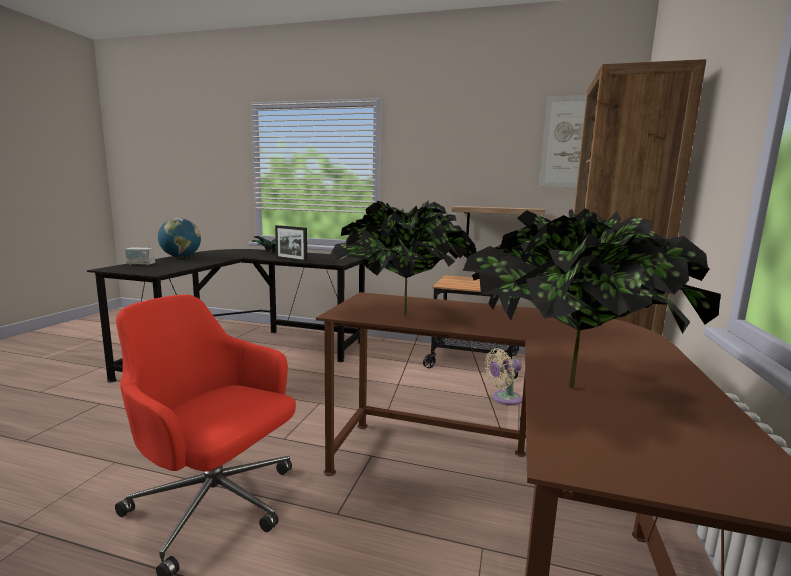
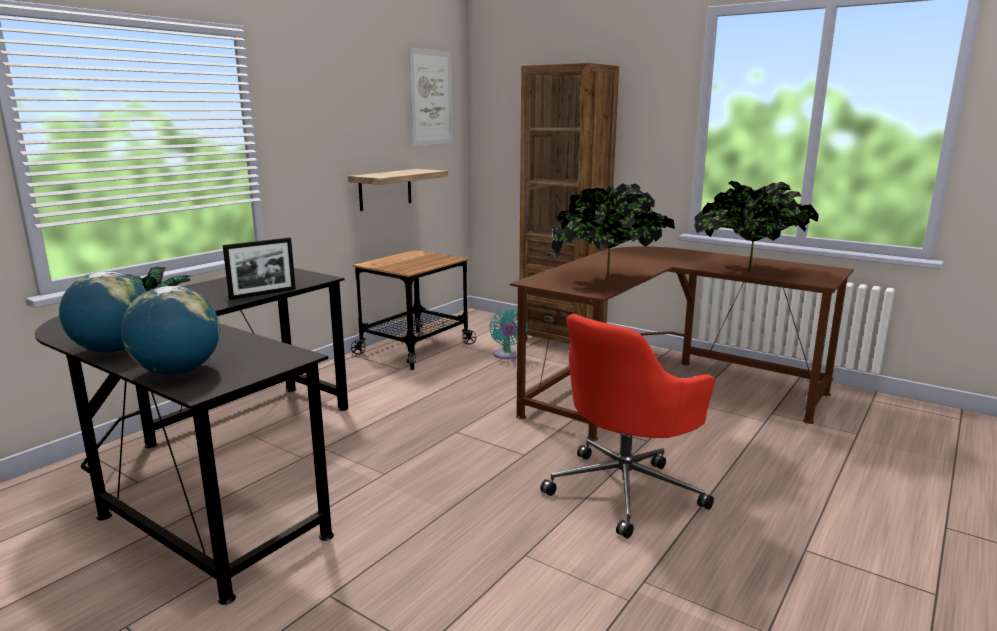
camera: 70 degrees left, 5 degrees up
radio [125,236,155,266] -> globe [121,286,220,375]
beige fan [485,349,522,405] -> turquoise fan [489,309,527,359]

